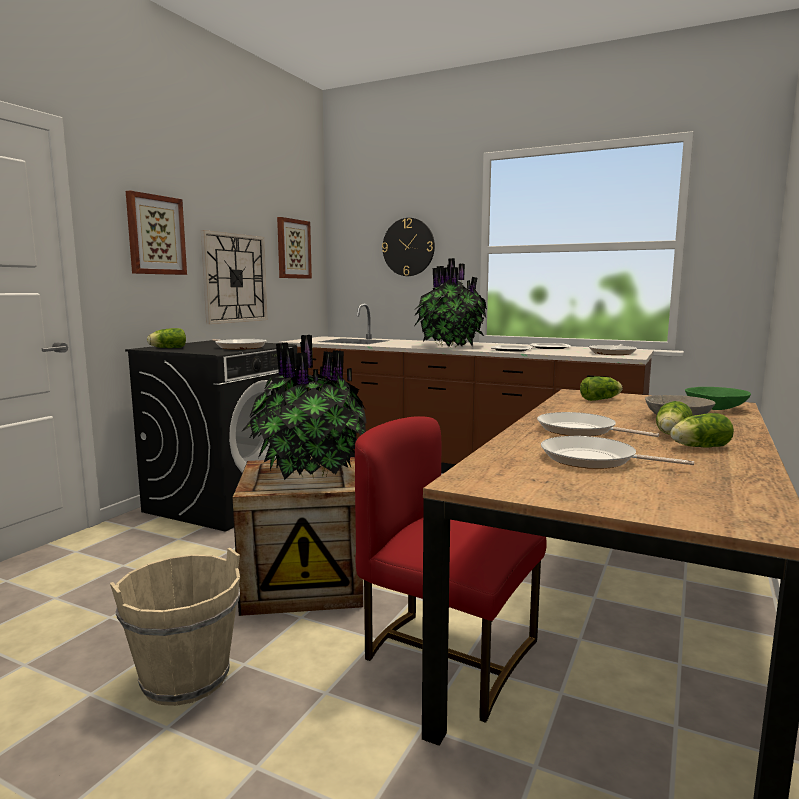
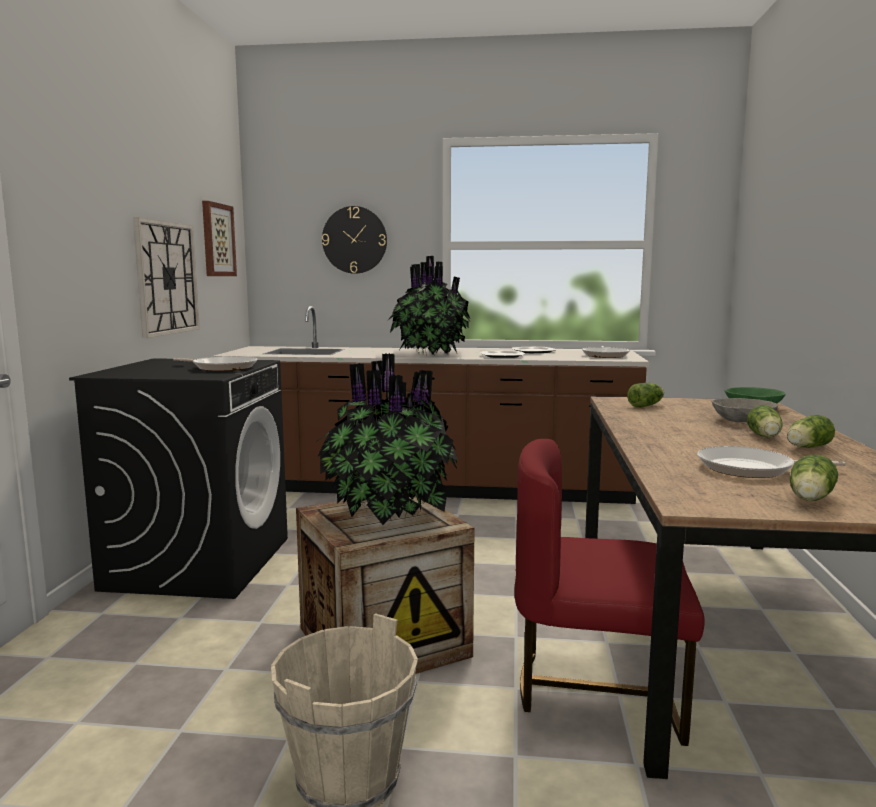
camera: 20 degrees left, 0 degrees up
picture [126,190,187,275] -> none
lettuce [147,328,186,348] -> lettuce moved to [790,454,838,501]
frying pan [537,412,659,437] -> none

